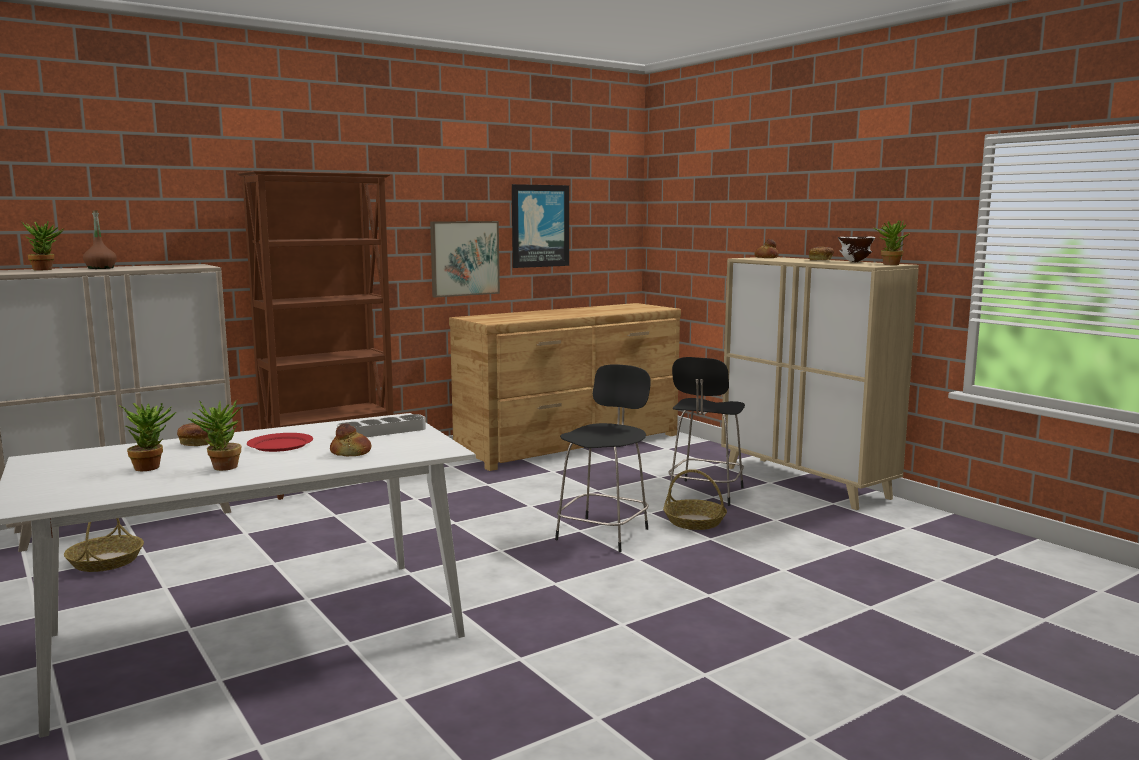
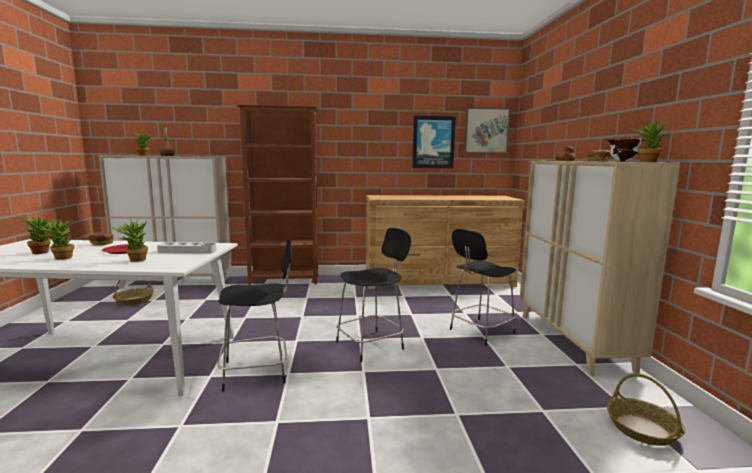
camera: 30 degrees right, 0 degrees up
bread [330,423,371,456] -> potted plant [113,219,148,262]
picture [430,221,500,298] -> picture moved to [464,107,510,153]
basket [663,469,727,530] -> basket moved to [607,374,685,446]
none -> black stool [218,239,291,392]

